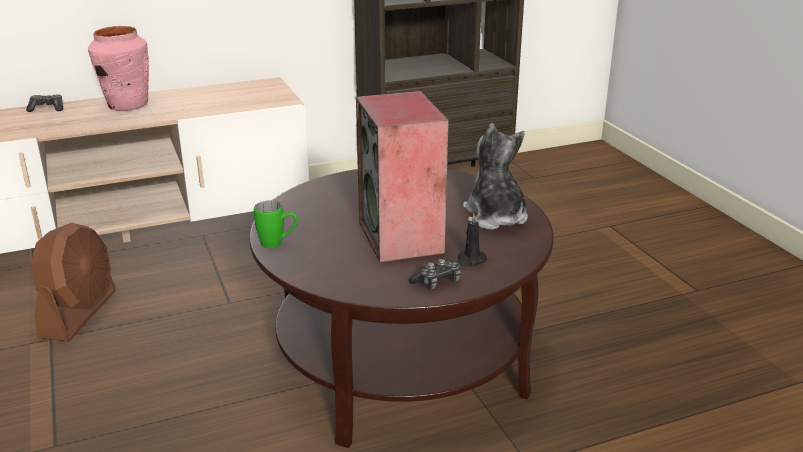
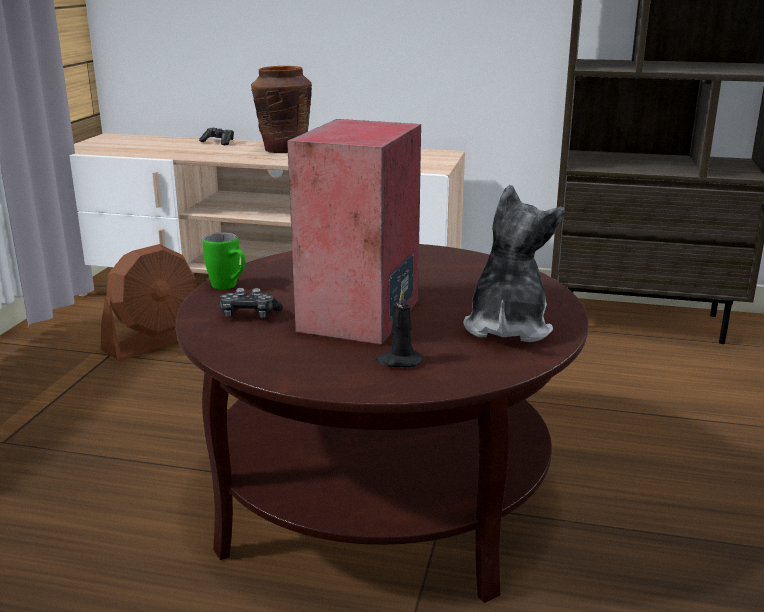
camera: 35 degrees right, 5 degrees down
pink vase [88,26,149,111] -> brown vase [251,66,312,153]
game controller [409,259,461,289] -> game controller moved to [219,288,283,318]

